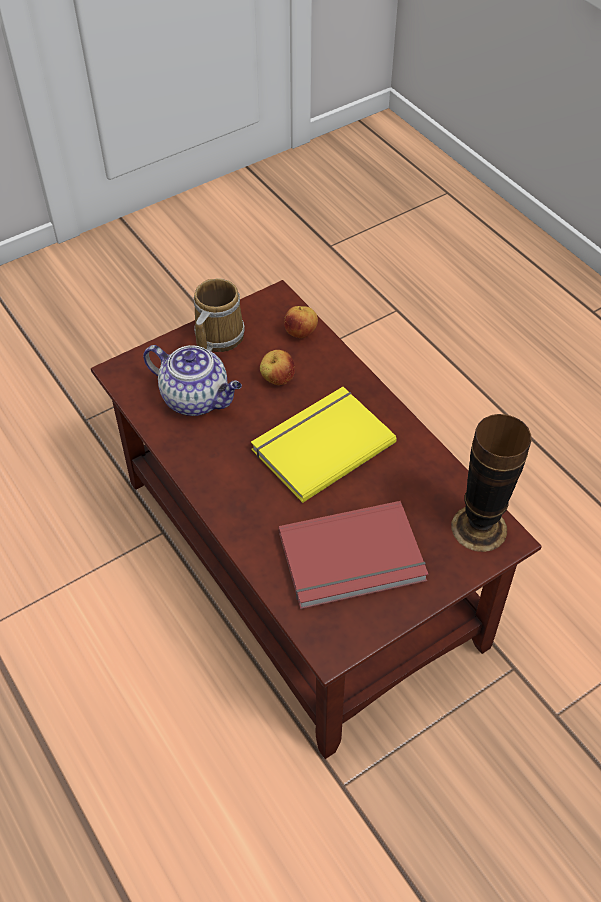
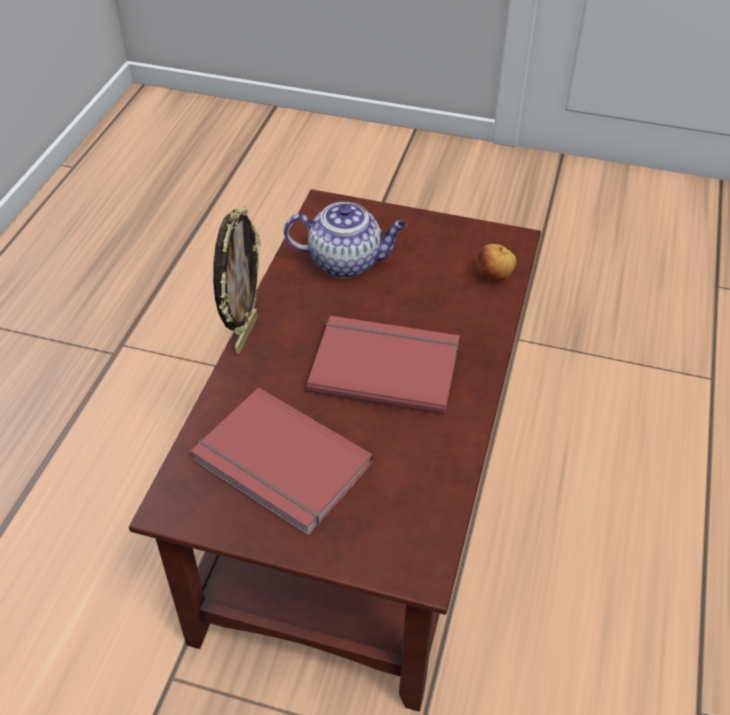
camera: 50 degrees right, 5 degrees down
teapot [143,345,242,416] -> teapot turned 75 degrees counterclockwise [284,202,407,278]
mug [193,278,245,352] -> none
yellow book [251,387,397,503] -> red book [307,316,460,415]
apple [260,350,295,385] -> none
vase [451,414,532,552] -> none
none -> picture frame [213,206,261,354]

